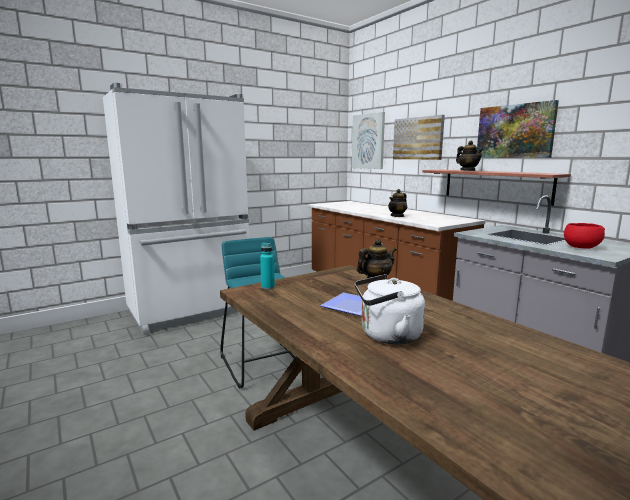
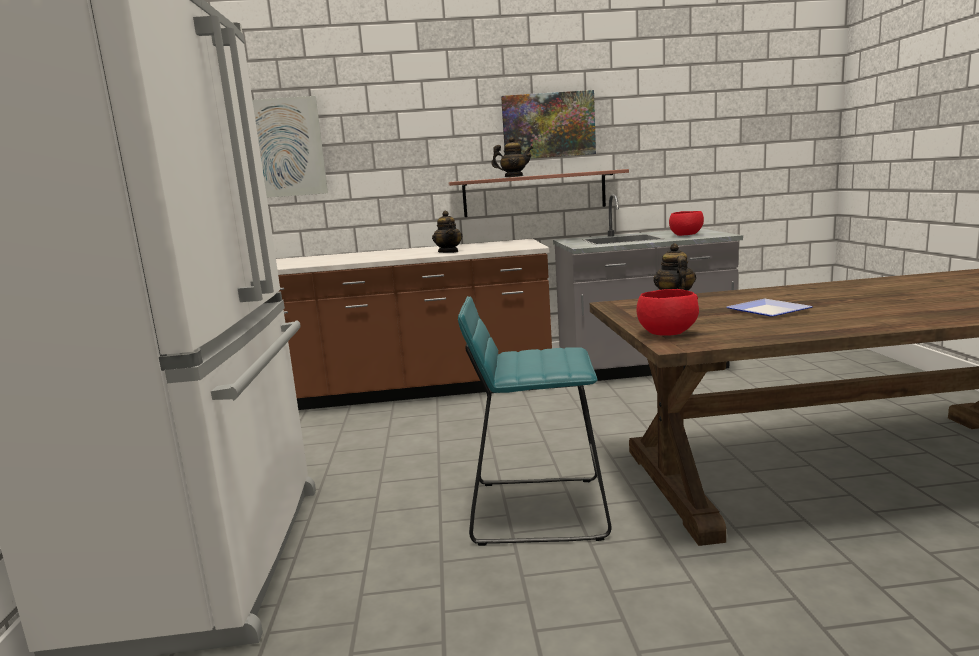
camera: 60 degrees left, 0 degrees up
turquoise bottle [260,243,275,290] -> red bowl [637,289,699,335]
white kettle [355,274,425,344] -> none
picture [393,115,445,160] -> none

